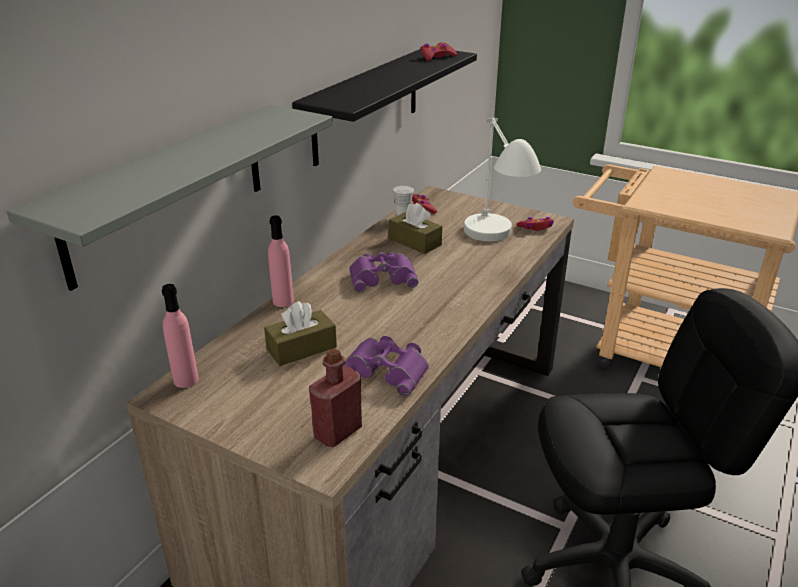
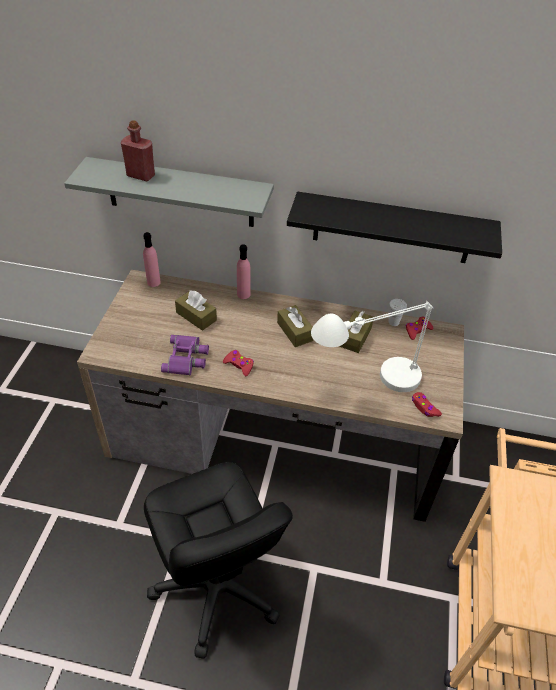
camera: 70 degrees right, 15 degrees up
red bottle [309,348,362,447] -> red bottle moved to [121,120,155,181]
purple binoculars [349,252,418,292] -> brown tissue box [277,305,313,347]
red game controller [421,42,457,61] -> red game controller moved to [223,350,254,376]

